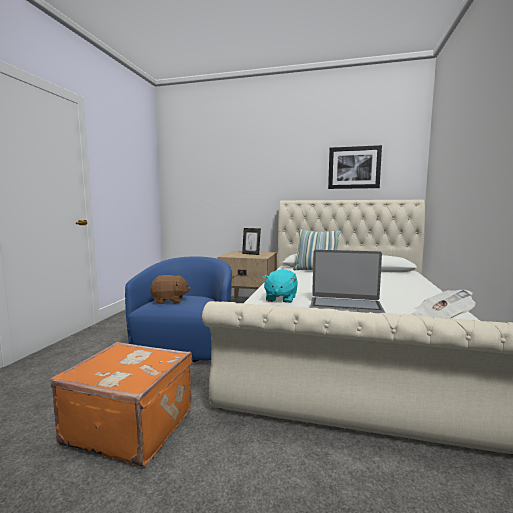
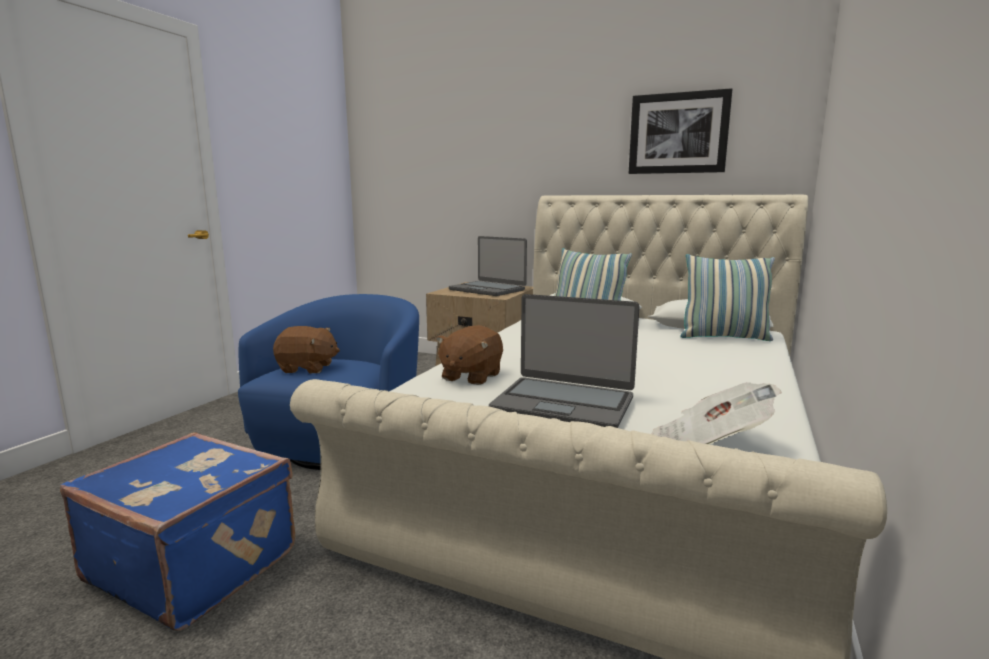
camera: 10 degrees right, 5 degrees up
orange suitcase [51,342,193,467] -> blue suitcase [60,432,295,631]
picture frame [242,228,261,255] -> laptop [449,236,527,296]
turquoise plush toy [262,269,298,303] -> brown plush toy [436,325,503,385]
none -> pillow [680,254,775,341]

